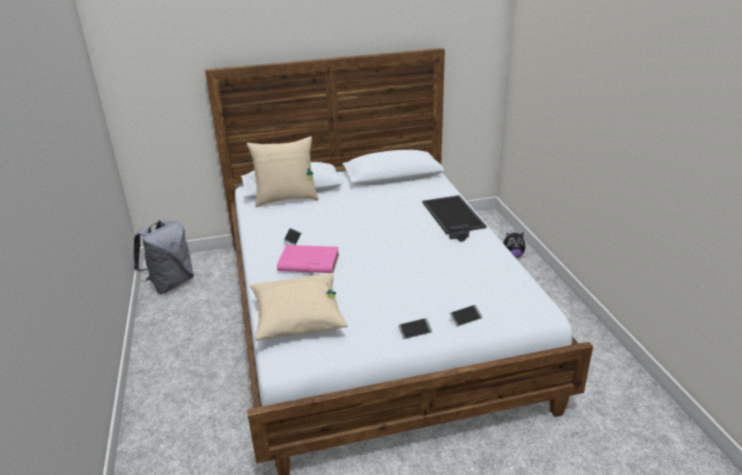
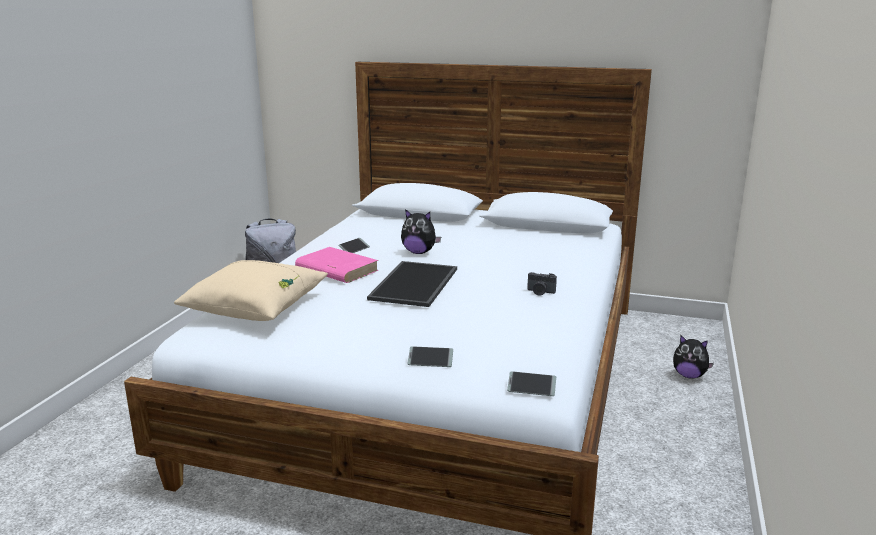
camera: 30 degrees right, 10 degrees down
beige pillow [247,136,319,207] -> none
phone [398,318,432,339] -> phone moved to [507,371,556,396]
tray [422,195,487,235] -> tray moved to [367,261,457,307]
none -> plush toy [401,209,441,254]

